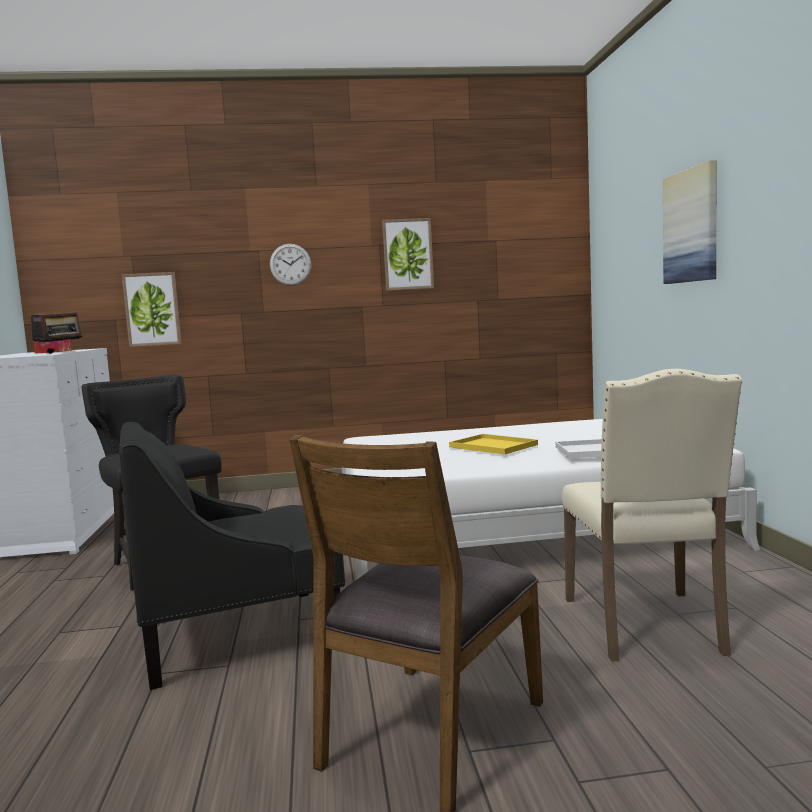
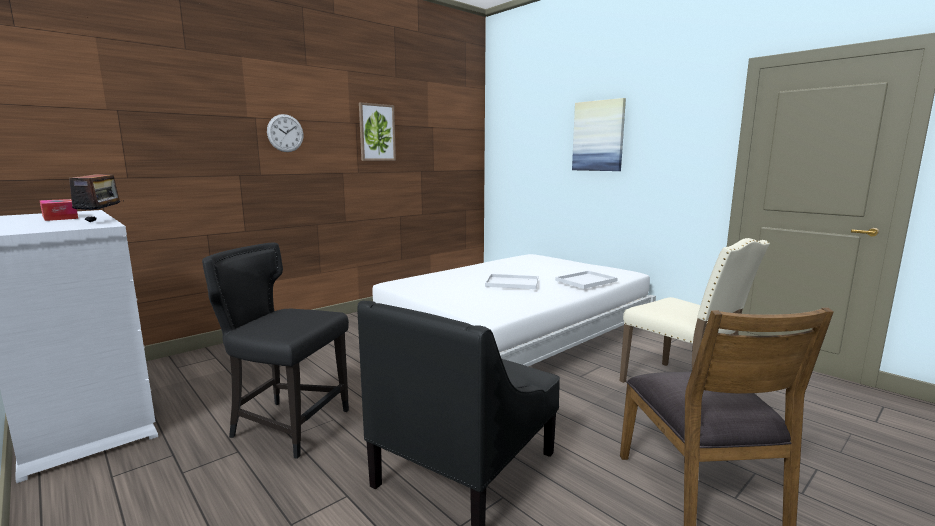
camera: 35 degrees left, 5 degrees up
picture [122,272,182,347] -> none
yellow tray [449,434,538,454] -> white tray [485,274,538,289]

